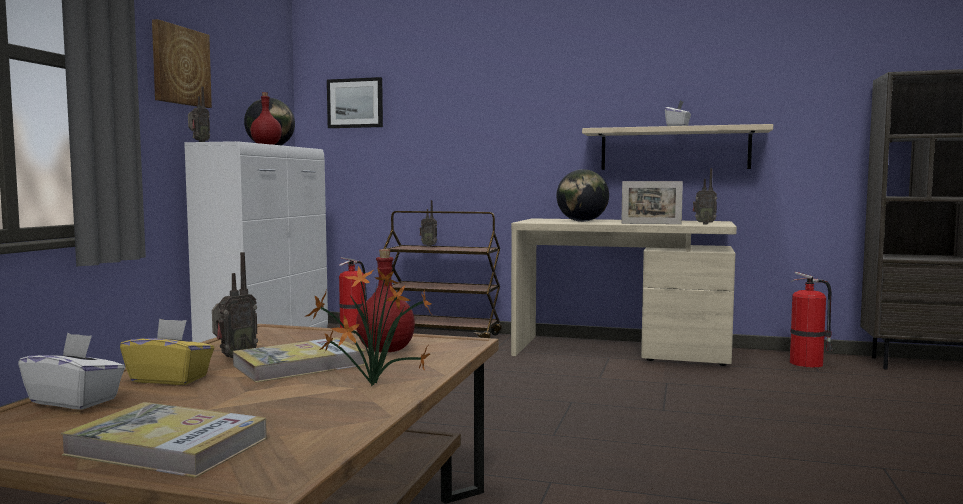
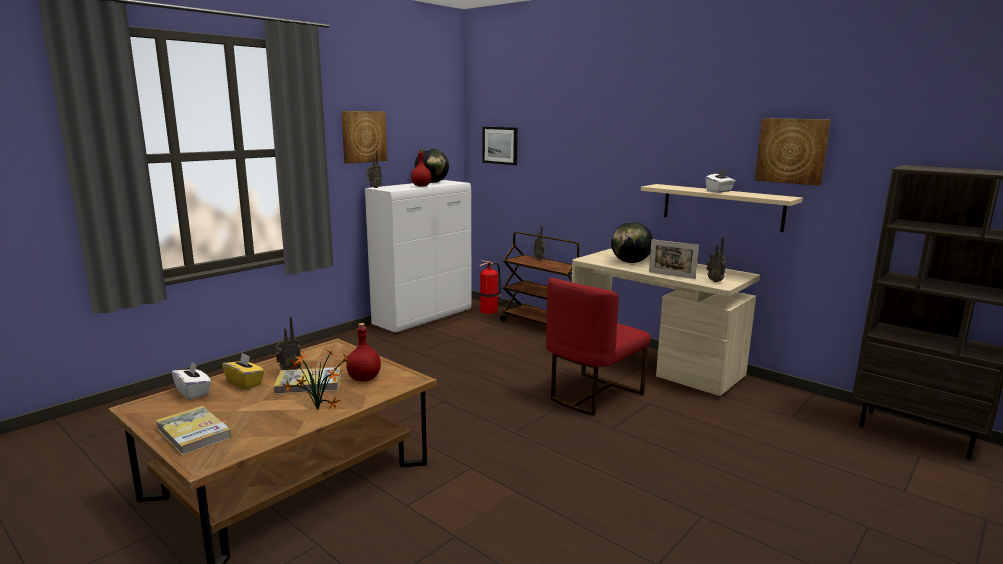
camera: 25 degrees right, 10 degrees up
fire extinguisher [790,272,832,367] -> none
none -> red chair [546,278,650,416]
none -> picture [755,118,831,186]

